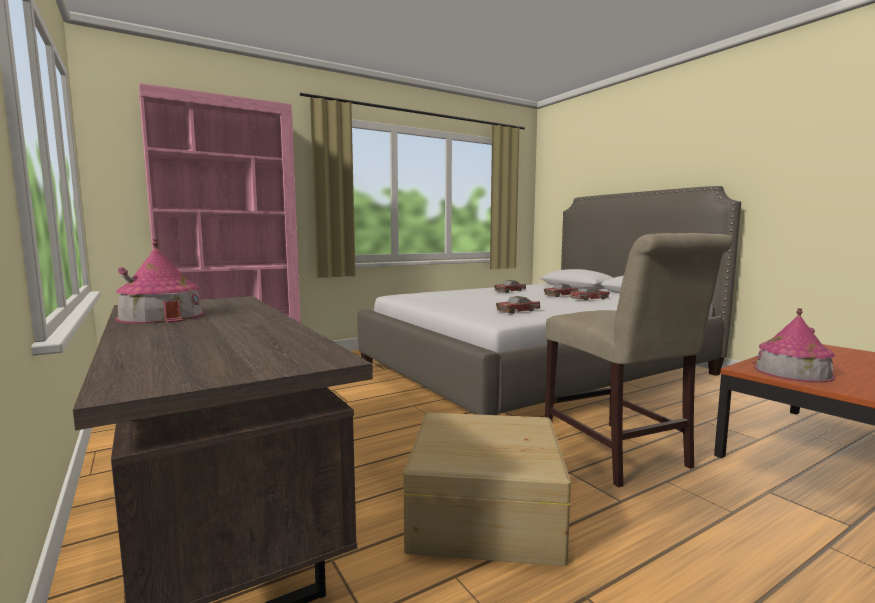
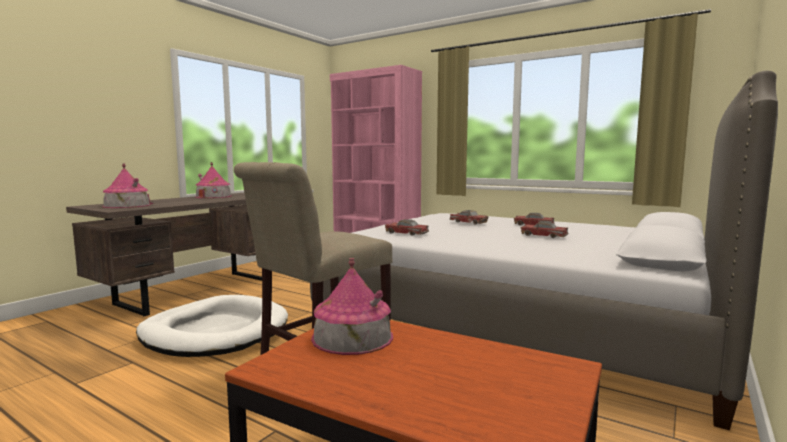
camera: 65 degrees right, 0 degrees up
beige storage box [403,412,571,566] -> white dog bed [136,295,288,357]
toy car [570,287,610,301] -> toy car moved to [450,210,488,224]
none -> toy house [102,163,153,208]

